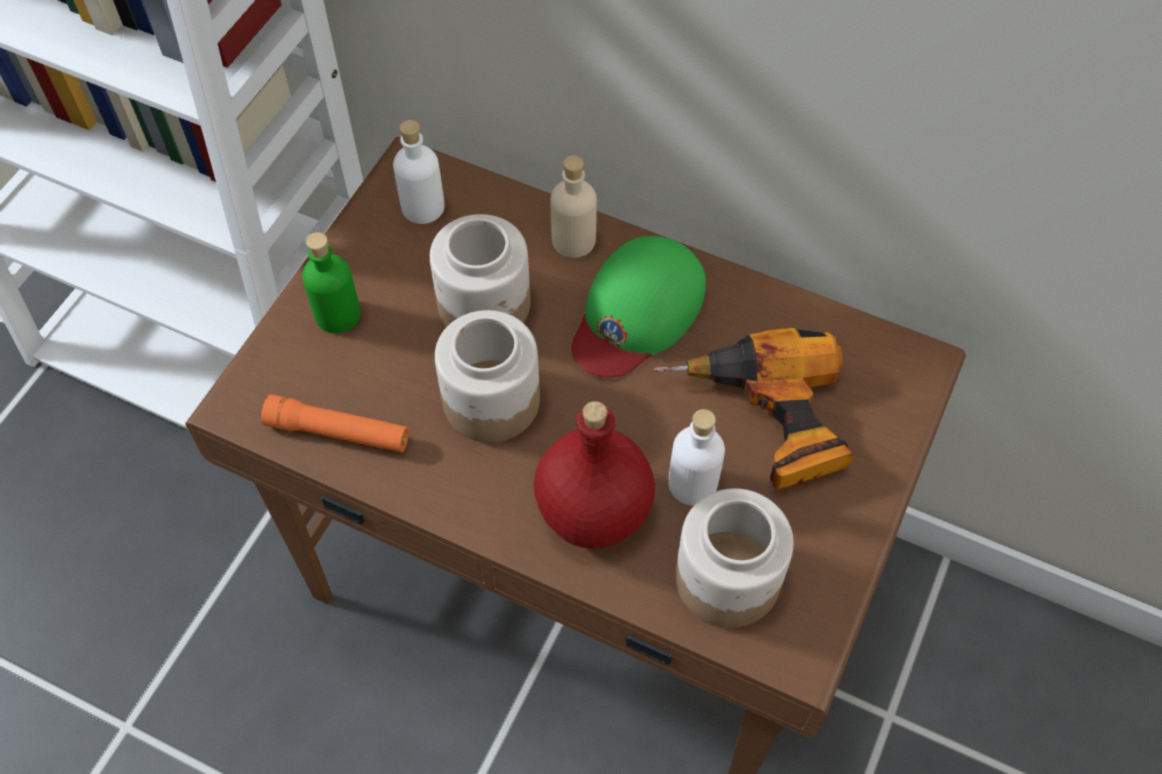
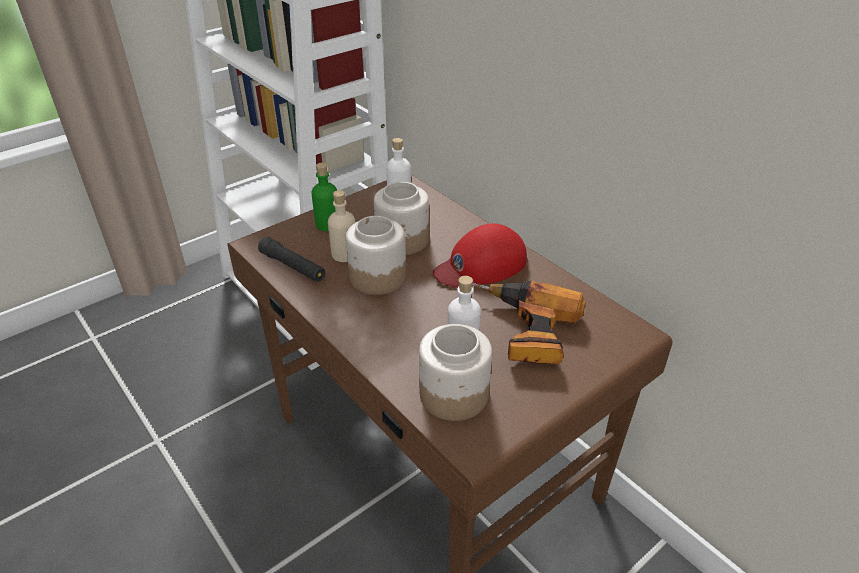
camera: 25 degrees right, 20 degrees down
orange flashlight [261,394,409,452] -> black flashlight [258,237,325,282]
red bottle [534,401,655,549] -> none
beige bottle [551,155,597,258] -> beige bottle moved to [328,190,356,262]
green cap [572,236,706,378] -> red cap [433,223,527,288]

